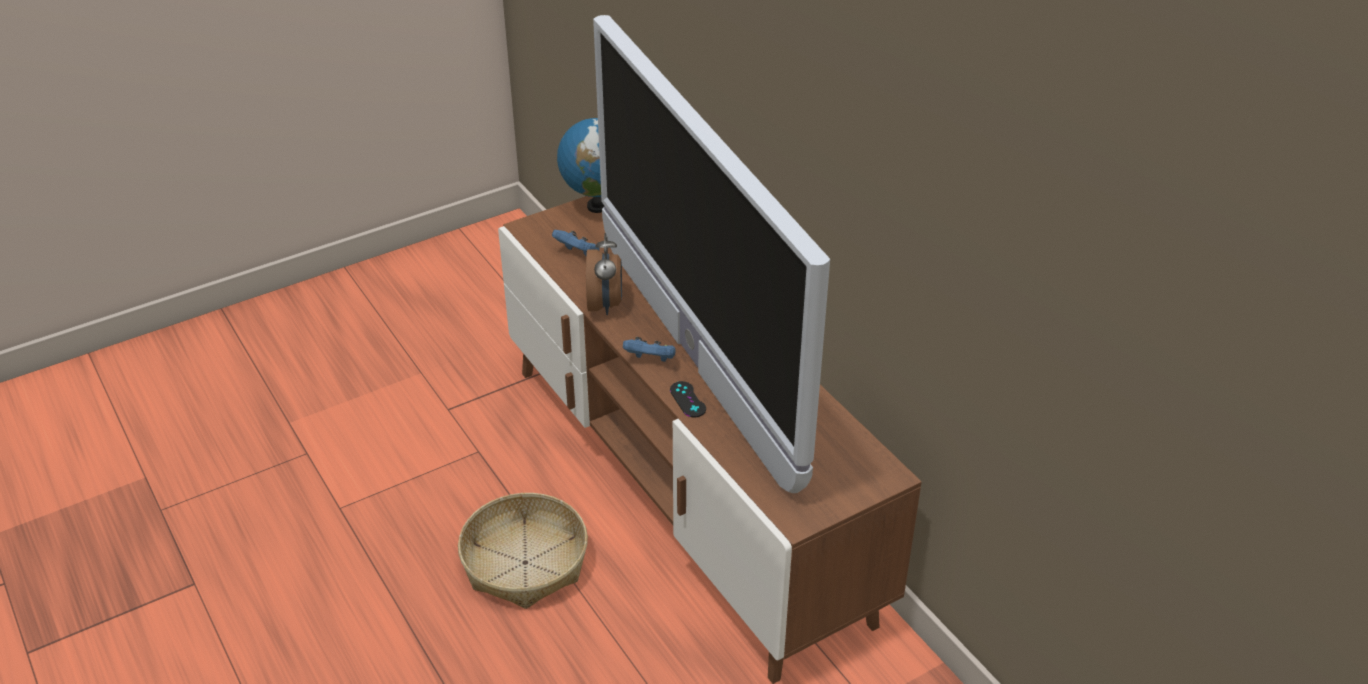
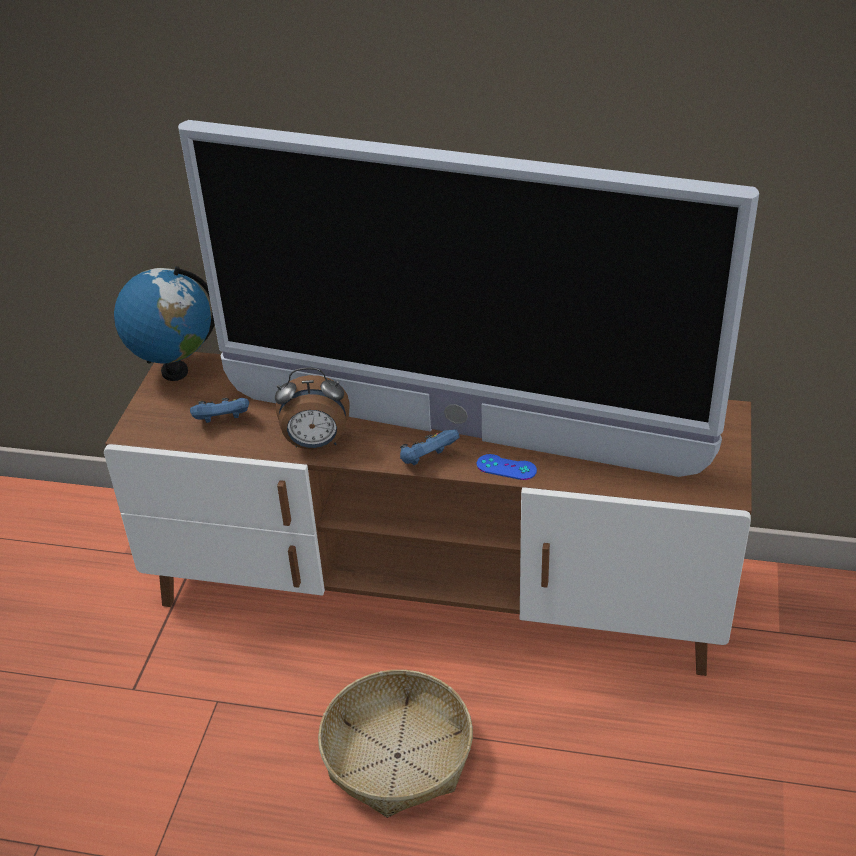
camera: 45 degrees left, 0 degrees up
alarm clock [586,233,622,315] -> alarm clock turned 135 degrees clockwise [275,368,349,450]
black game controller [670,381,706,417] -> blue game controller [477,454,537,480]

